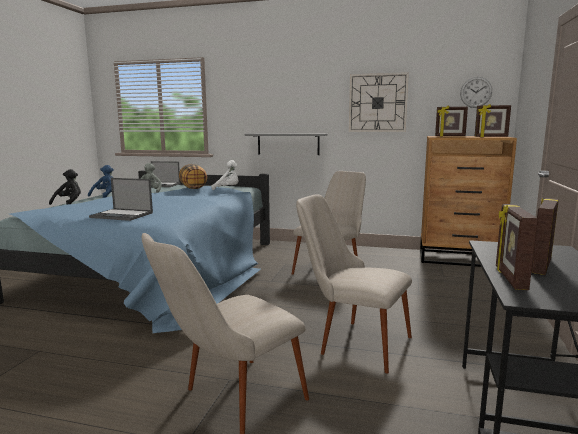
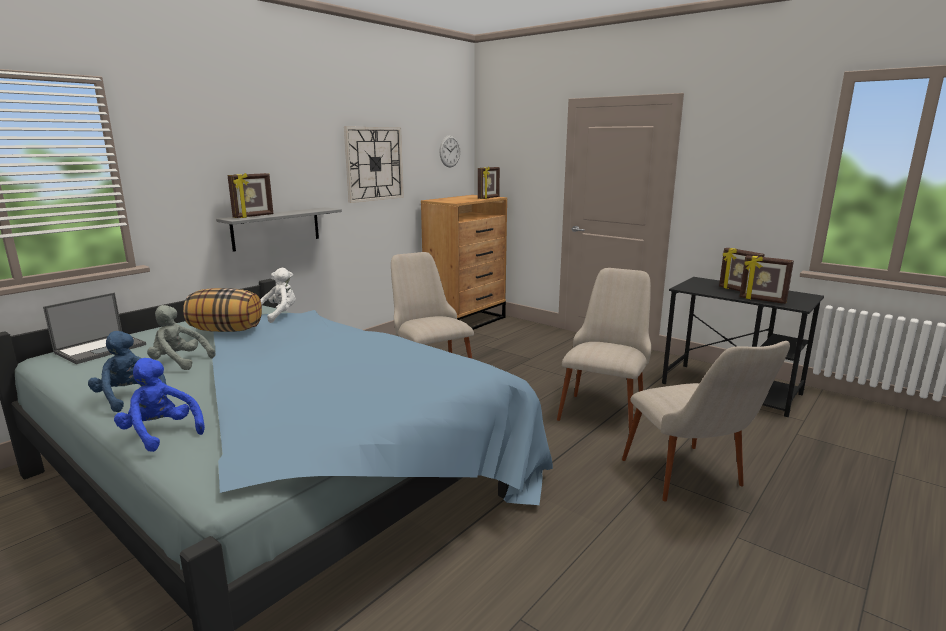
camera: 65 degrees left, 5 degrees up
black plush toy [49,169,81,205] -> blue plush toy [114,358,205,452]
laptop [89,178,153,221] -> none
beige chair [296,194,412,373] -> beige chair turned 150 degrees clockwise [557,268,651,432]
picture frame [435,106,468,137] -> picture frame moved to [227,173,273,218]

